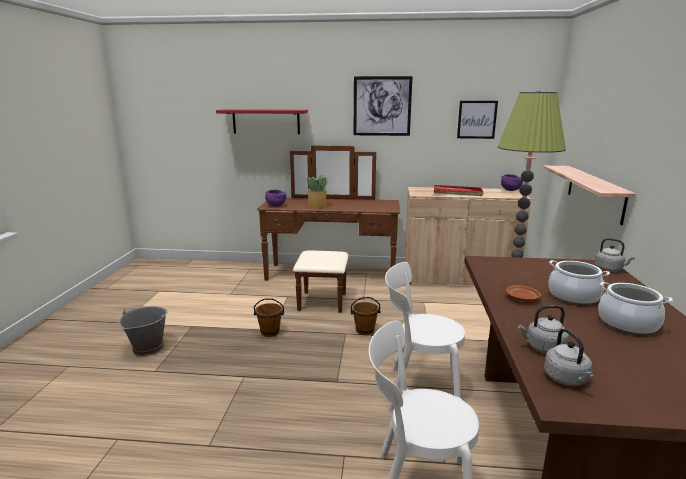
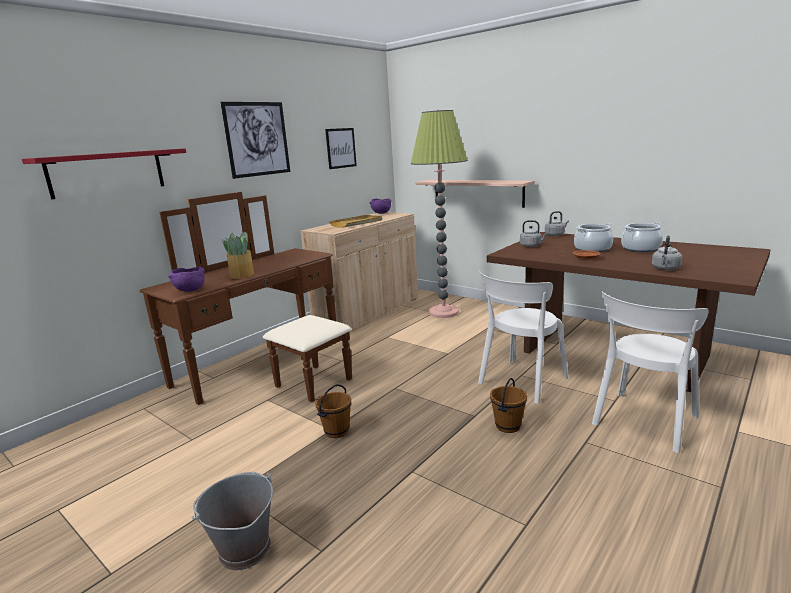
camera: 55 degrees left, 0 degrees up
brown bucket [350,297,381,335] -> brown bucket moved to [490,378,527,433]
red tray [434,185,484,196] -> beige tray [329,215,382,228]
grey kettle [544,328,594,386] -> grey kettle moved to [520,220,548,247]

